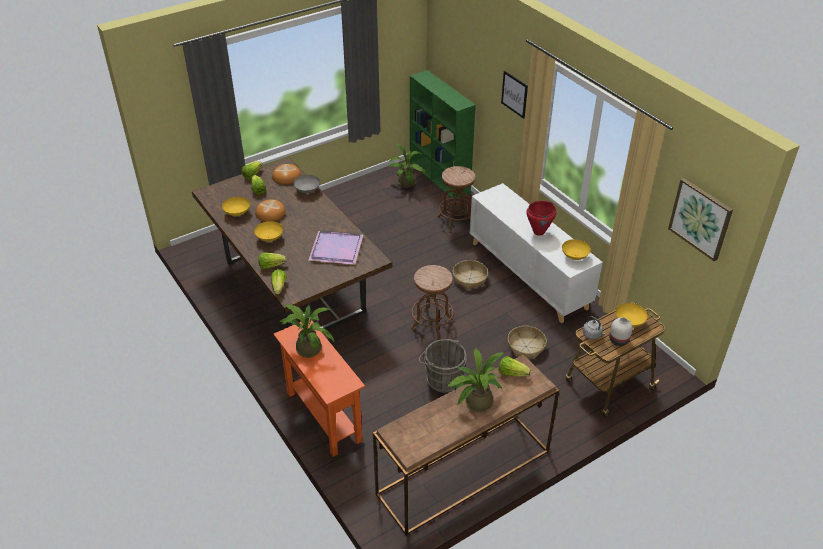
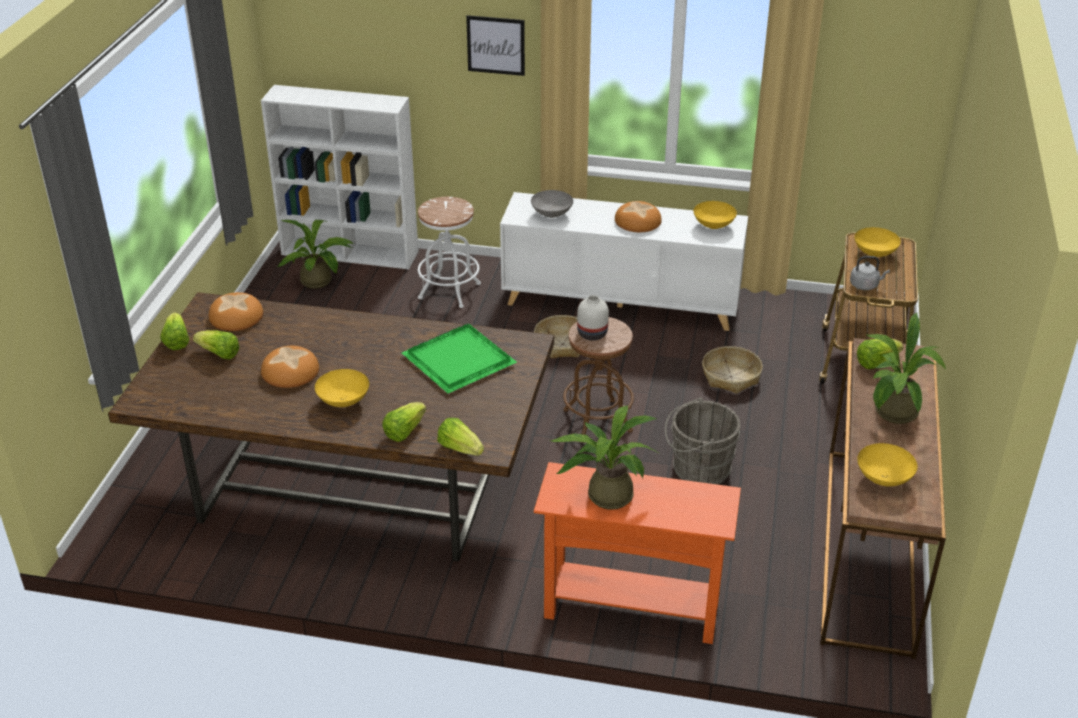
camera: 45 degrees left, 5 degrees down
yellow bowl [222,197,250,216] -> yellow bowl moved to [857,443,918,487]
grey bowl [293,175,320,193] -> grey bowl moved to [531,190,573,218]
purple tray [308,230,363,265] -> green tray [402,323,517,393]
green bookcase [410,70,476,198] -> white bookcase [261,85,418,269]
brown stool [438,166,475,233] -> white stool [418,197,481,308]
red cooking pot [526,201,557,236] -> bread [615,201,662,232]
white vase [609,317,633,346] -> white vase moved to [577,295,609,340]
picture [668,178,733,261] -> none

